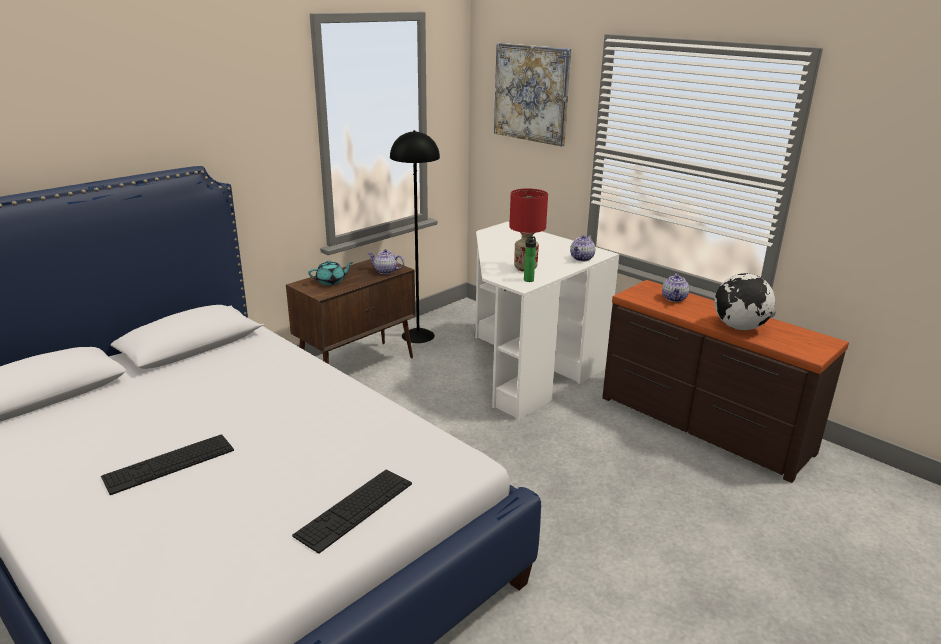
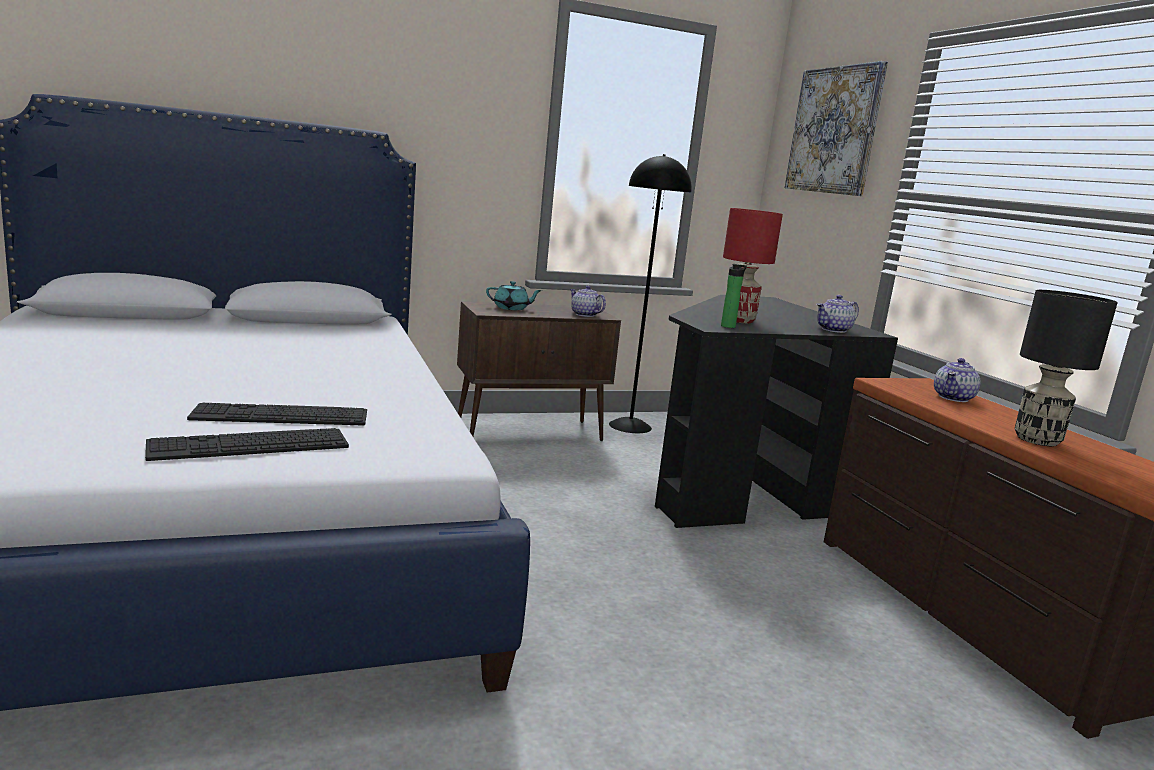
camera: 25 degrees right, 10 degrees down
keyboard [101,434,234,495] -> keyboard moved to [187,402,367,426]
white desk [475,221,619,420] -> black desk [655,295,898,528]
globe [715,273,775,330] -> black table lamp [1015,290,1118,446]

